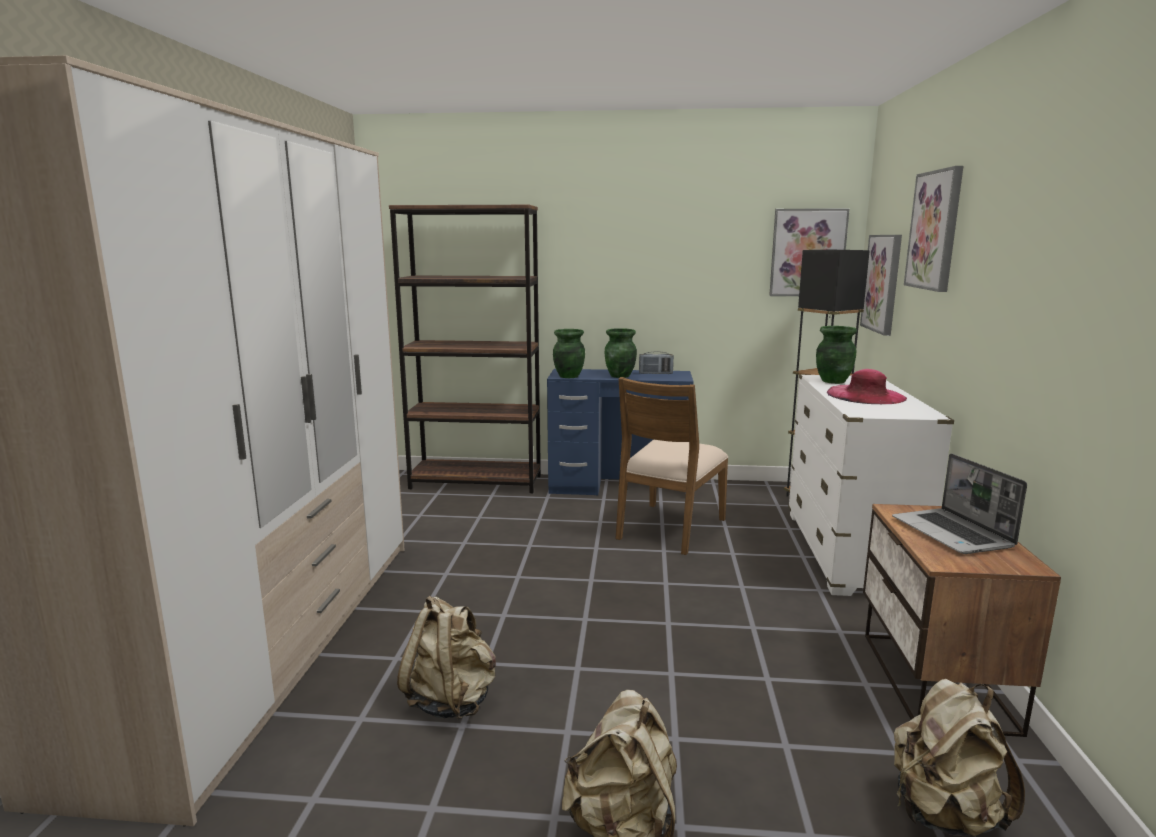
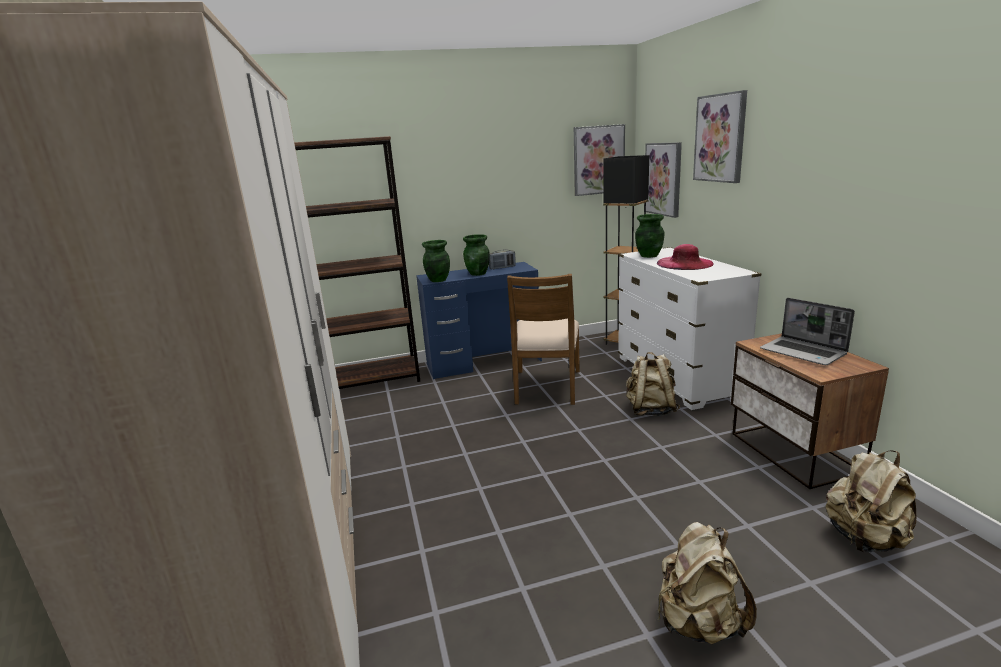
camera: 20 degrees left, 5 degrees up
beige backpack [397,595,496,719] -> beige backpack moved to [626,352,680,416]

